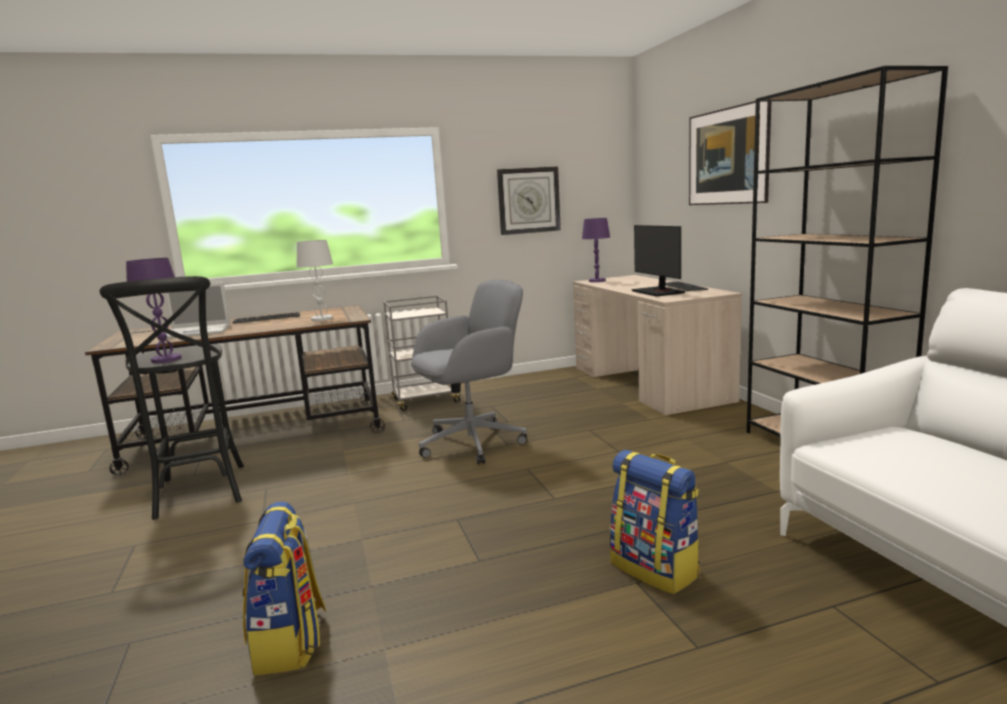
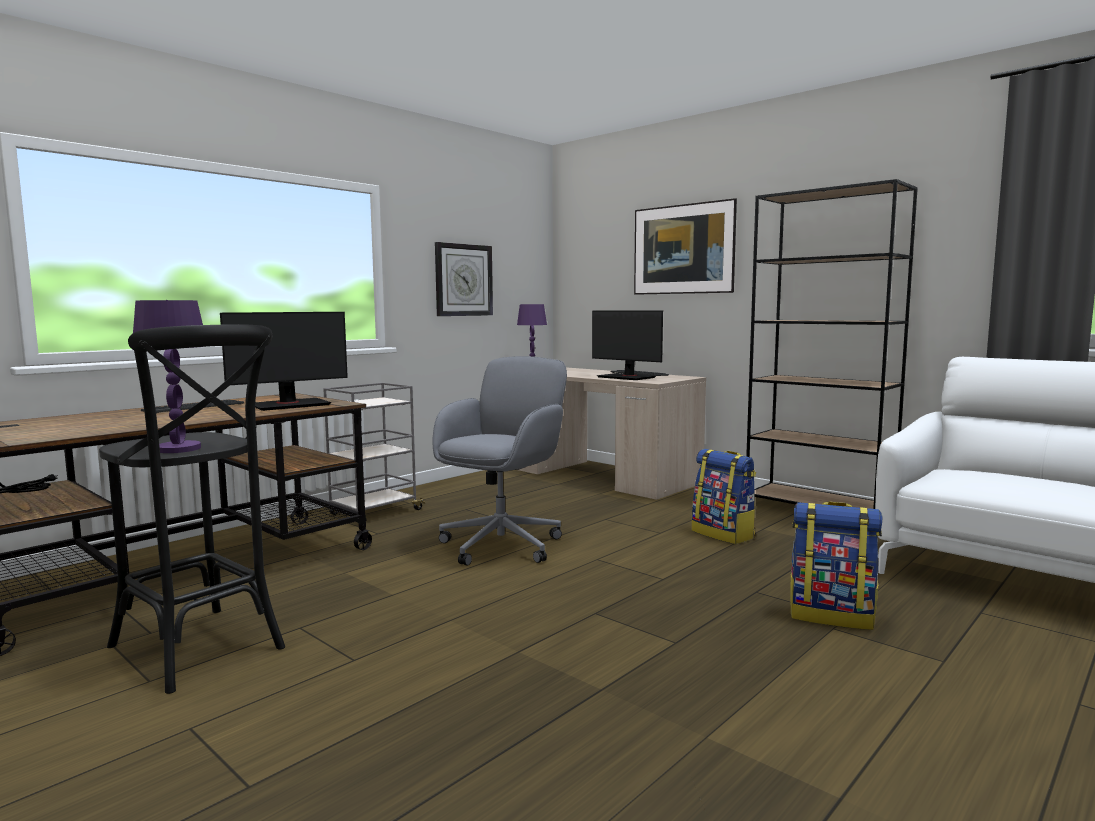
camera: 30 degrees left, 5 degrees down
laptop [165,282,230,339] -> none
backpack [242,501,326,676] -> backpack moved to [692,449,756,544]
white table lamp [296,240,333,321] -> monitor [220,312,348,411]

